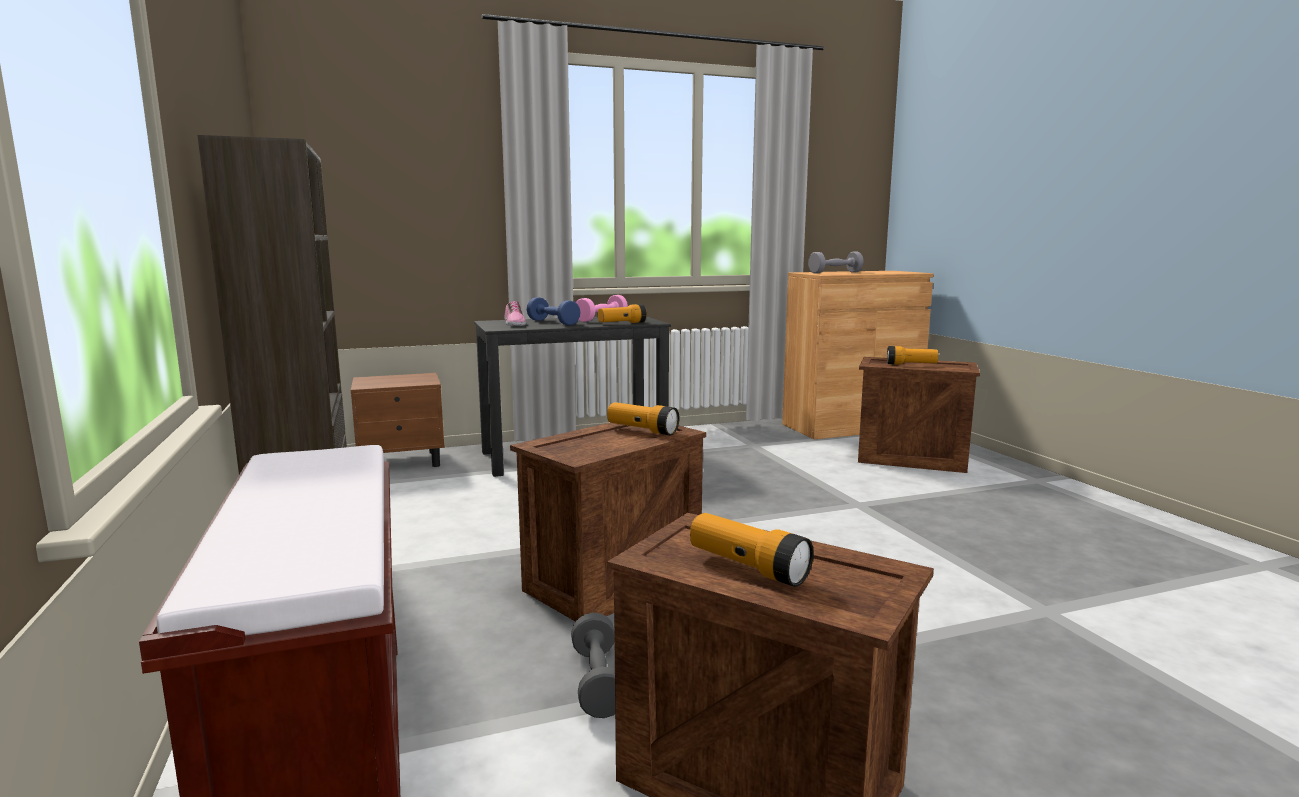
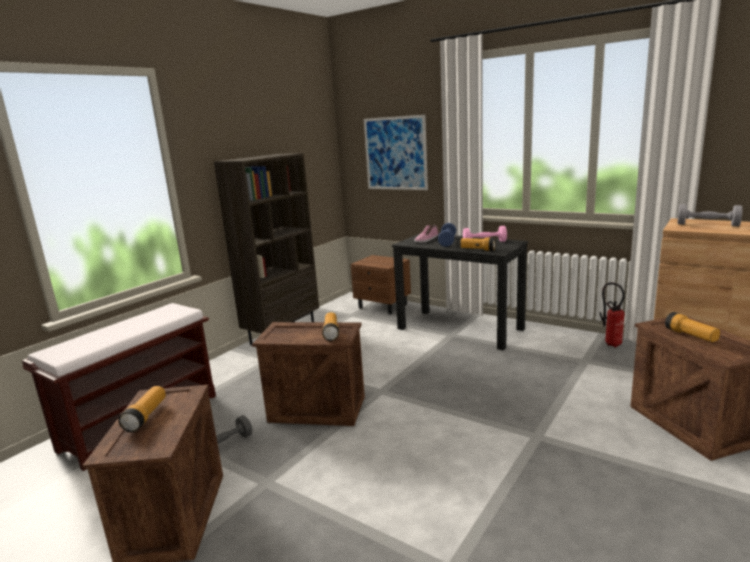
camera: 55 degrees right, 5 degrees up
none -> picture [364,115,428,190]
none -> fire extinguisher [600,282,625,348]

